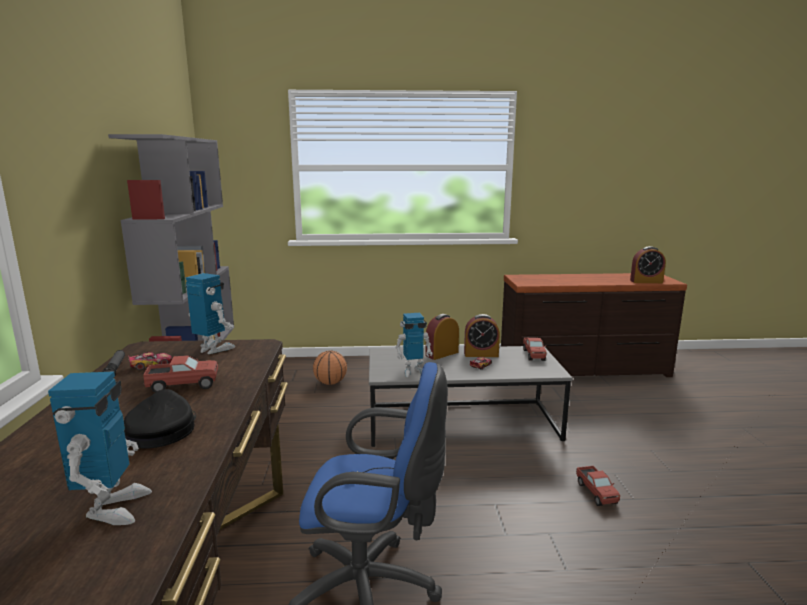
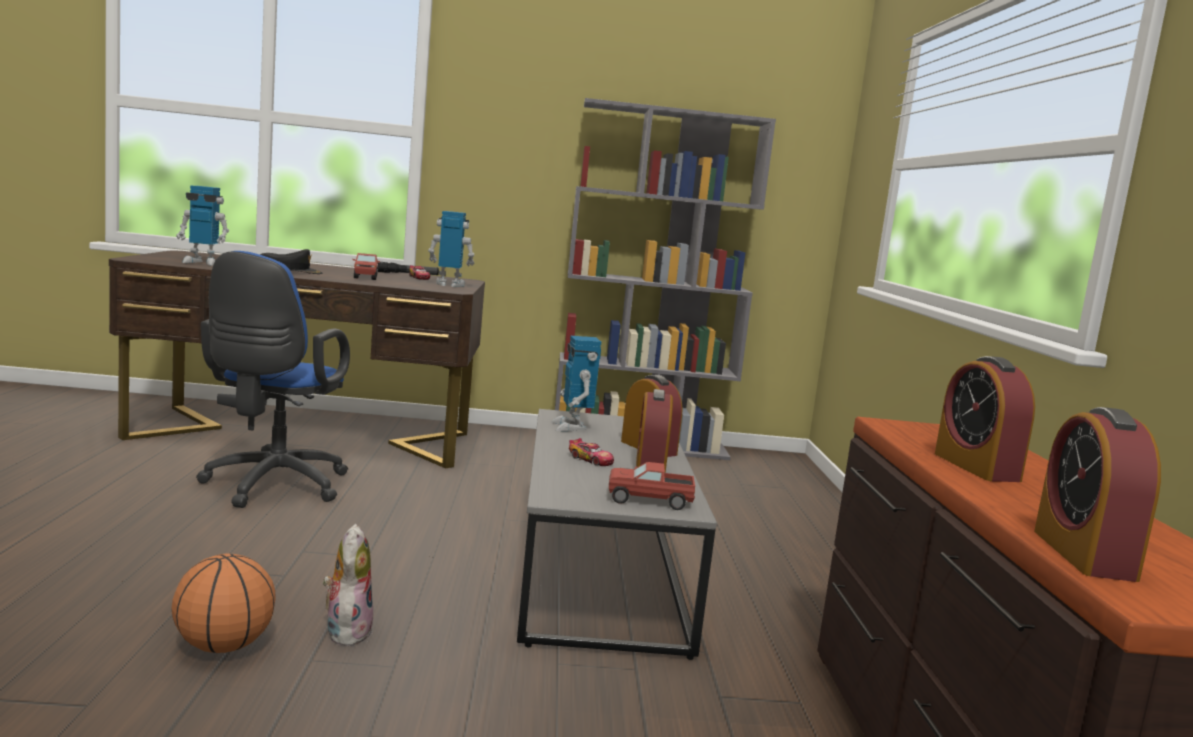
camera: 90 degrees right, 5 degrees down
toy robot [185,273,235,354] -> toy robot turned 120 degrees counterclockwise [428,211,475,287]
basketball [313,351,347,385] -> basketball moved to [172,554,276,653]
toy truck [576,466,620,506] -> plush toy [323,524,373,646]
none -> alarm clock [935,356,1035,482]

